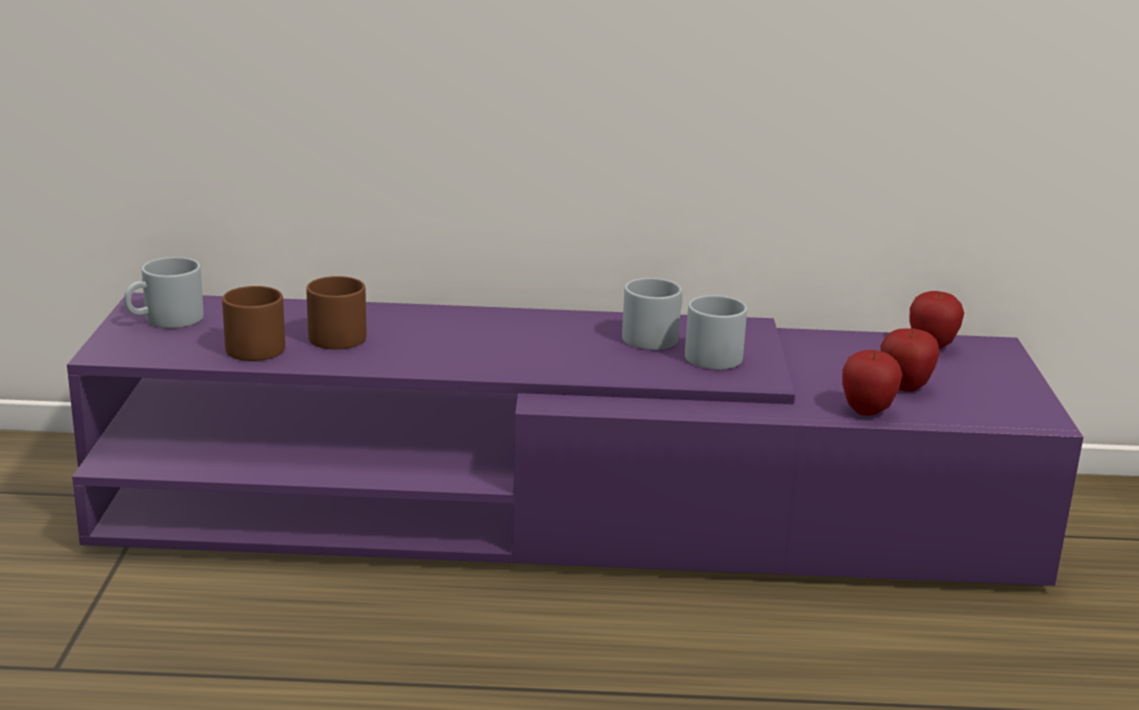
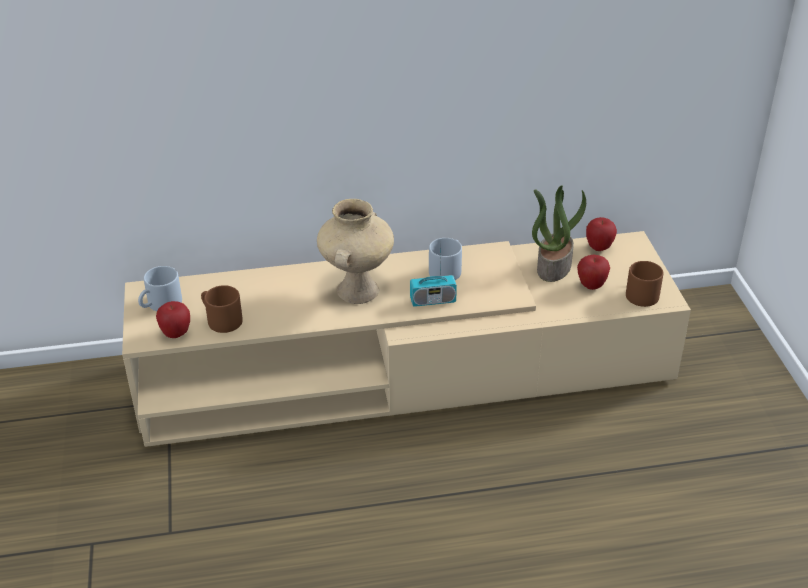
camera: 10 degrees left, 15 degrees up
purple tv stand [67,293,1083,586] -> beige tv stand [122,231,691,447]
brown mug [306,276,366,349] -> brown mug moved to [626,261,663,307]
grey mug [685,295,747,370] -> none
apple [842,350,902,416] -> apple moved to [156,301,190,338]
none -> beige vase [317,199,394,304]
none -> radio [410,254,457,307]
none -> potted plant [532,186,586,282]

